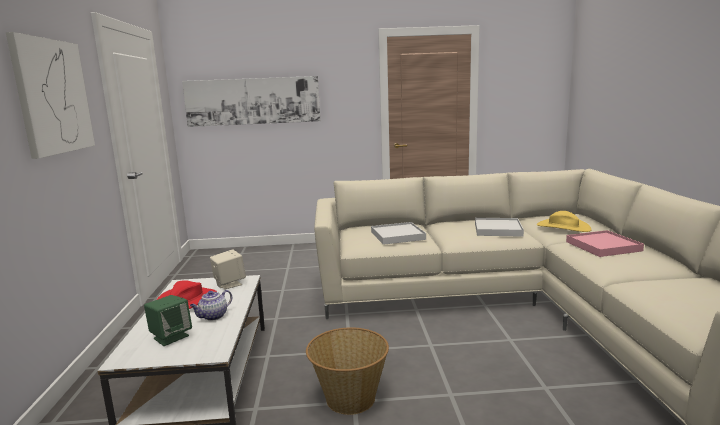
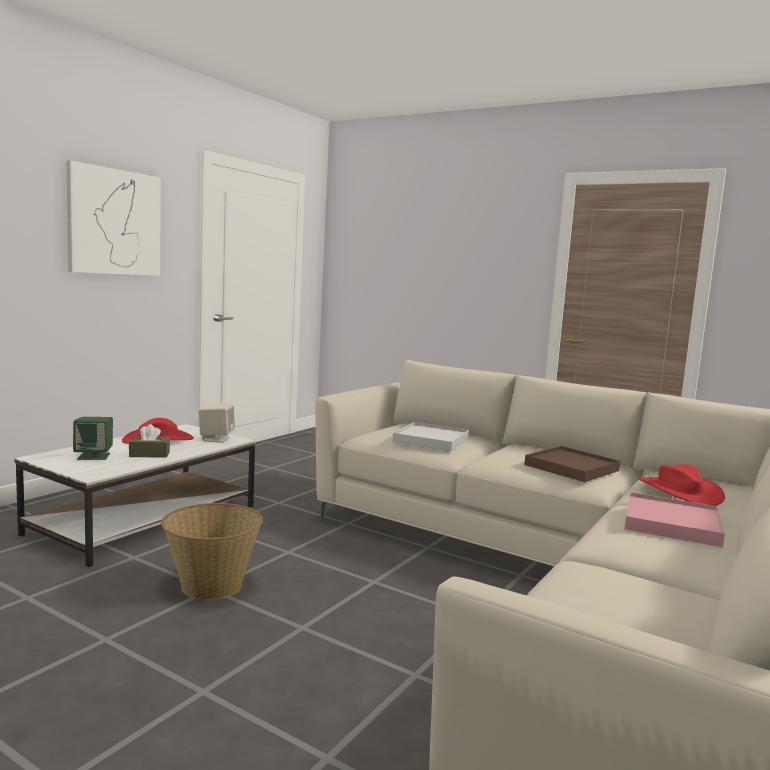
camera: 35 degrees right, 5 degrees down
picture [182,76,320,127] -> none
teapot [190,290,232,321] -> brown tissue box [129,424,170,458]
white tray [475,218,524,237] -> brown tray [524,446,620,482]
yellow hat [537,211,592,232] -> red hat [638,464,725,506]

